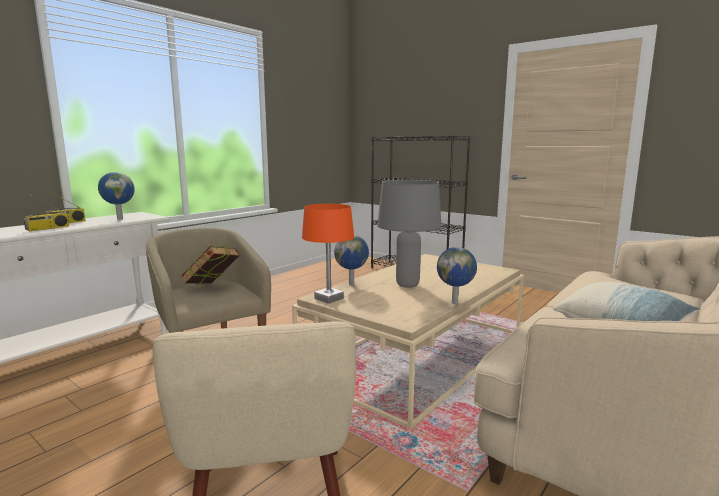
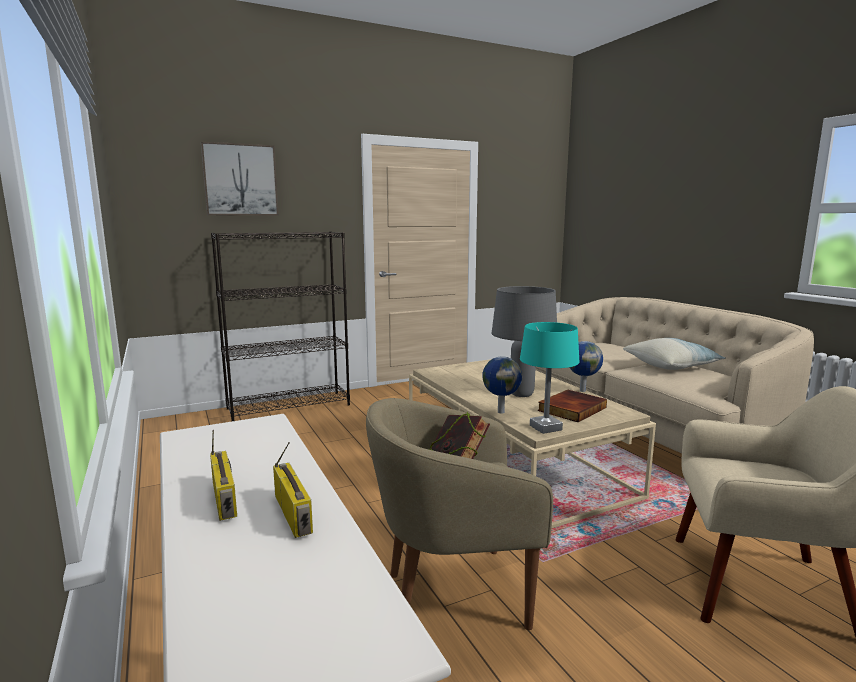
camera: 65 degrees left, 0 degrees up
globe [98,172,135,220] -> none
orange table lamp [302,204,354,304] -> turquoise table lamp [520,322,579,434]
none -> picture [201,141,279,216]
none -> book [538,390,607,422]

